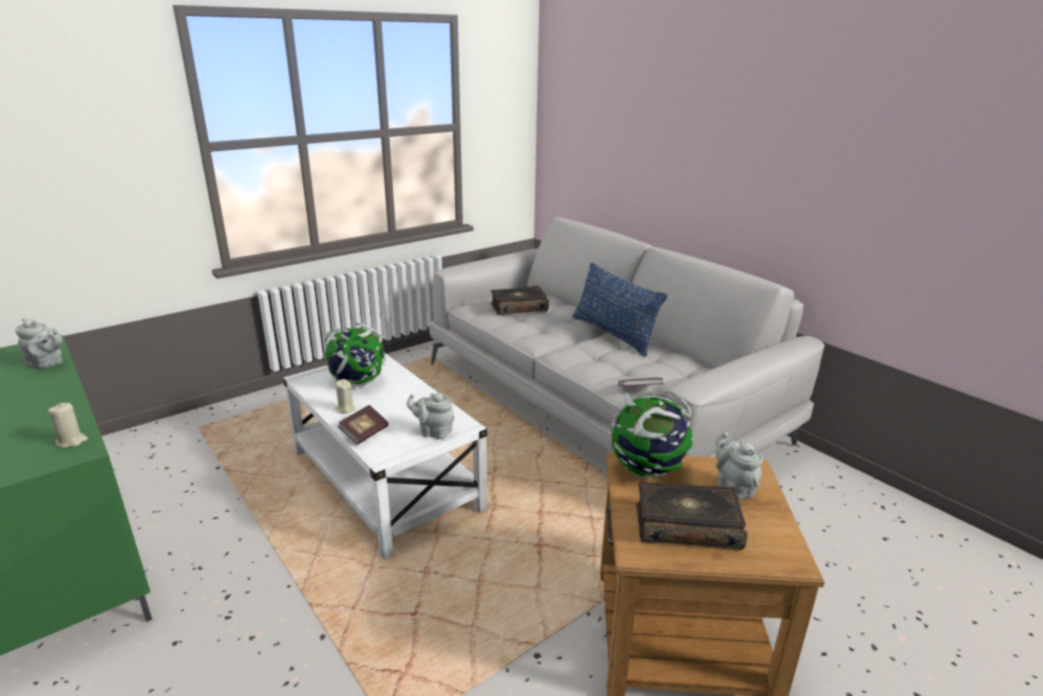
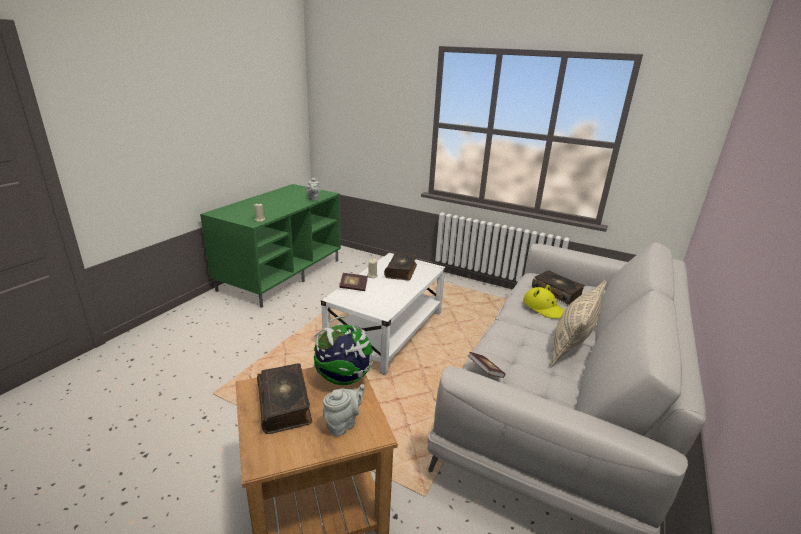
camera: 65 degrees right, 0 degrees up
globe [322,323,386,386] -> book [384,252,417,281]
grey teapot [407,393,455,439] -> none
blue pillow [573,262,668,356] -> beige pillow [549,280,607,367]
none -> yellow hat [523,285,565,318]

